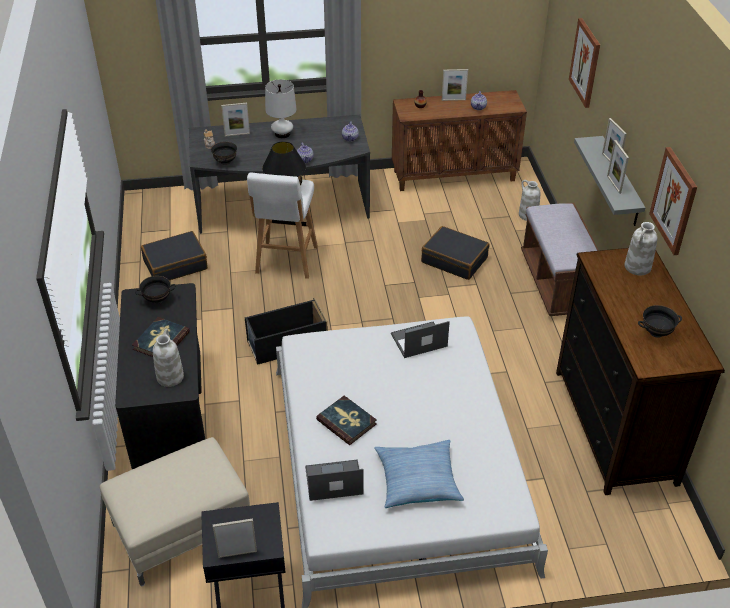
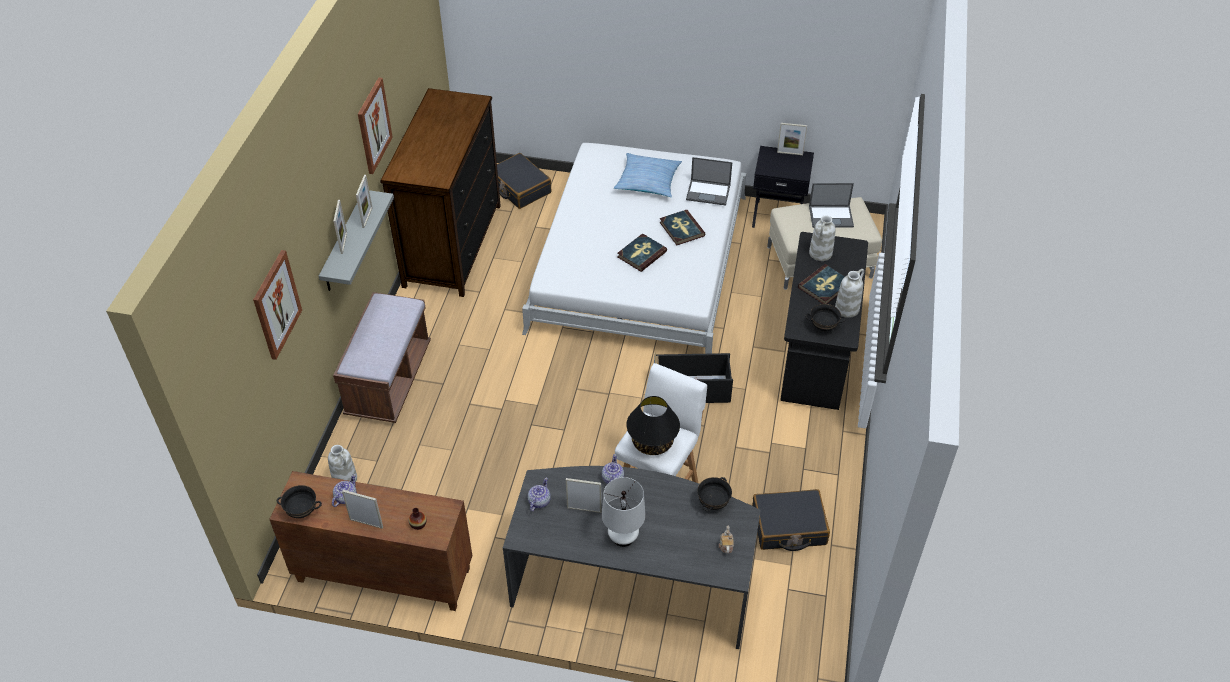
camera: 160 degrees left, 5 degrees up
picture frame [221,103,250,136] -> picture frame moved to [566,478,602,513]
laptop [391,321,450,358] -> laptop moved to [809,183,854,228]
black suitcase [421,226,489,280] -> black suitcase moved to [497,153,551,209]
white vase [625,222,657,275] -> white vase moved to [835,269,864,318]
black bowl [638,305,682,338] -> black bowl moved to [277,485,322,518]
none -> book [617,233,667,272]

